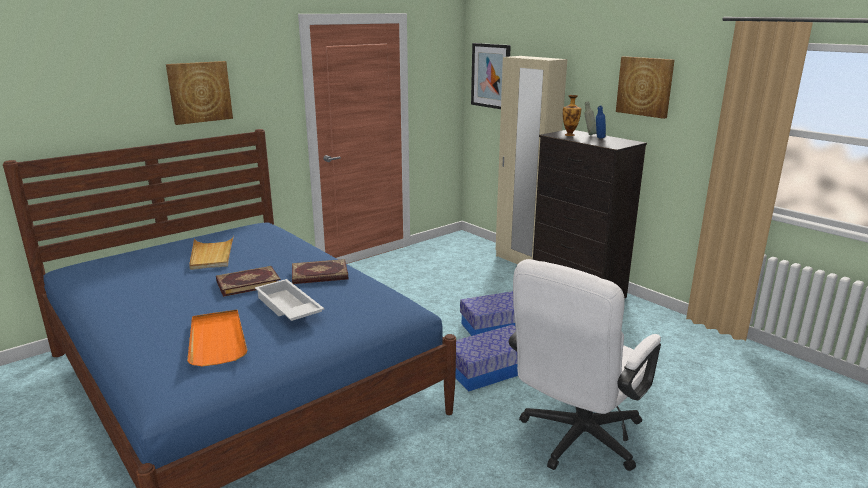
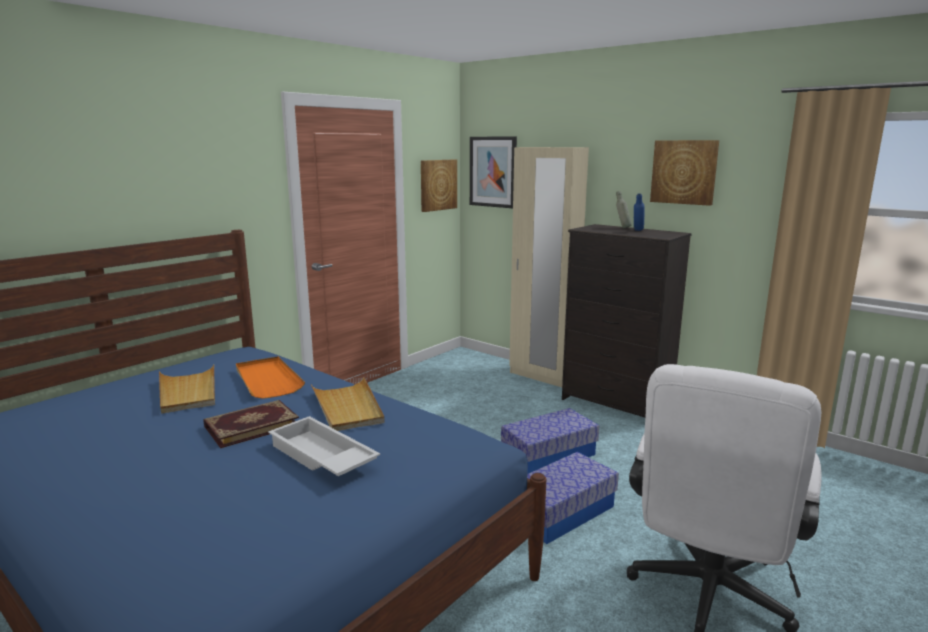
camera: 10 degrees left, 5 degrees down
picture [166,61,233,125] -> picture moved to [421,159,457,212]
orange tray [187,309,248,366] -> orange tray moved to [236,356,305,399]
book [292,259,348,284] -> beige tray [311,377,385,431]
vase [563,95,581,136] -> none

